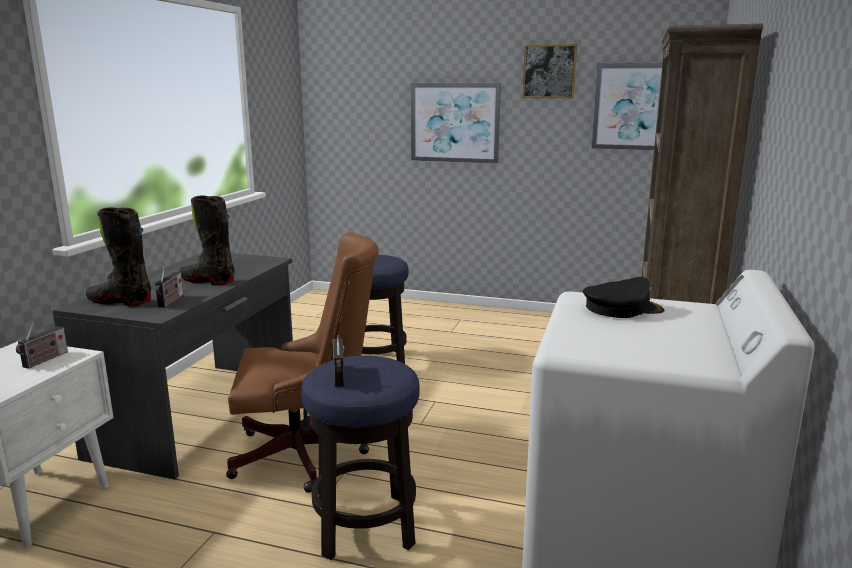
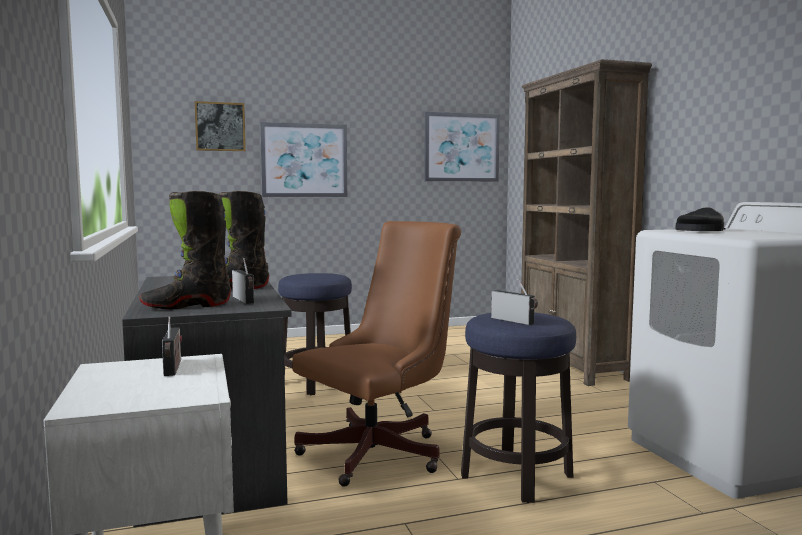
camera: 35 degrees left, 10 degrees down
picture [522,44,577,98] -> picture moved to [195,101,246,151]

